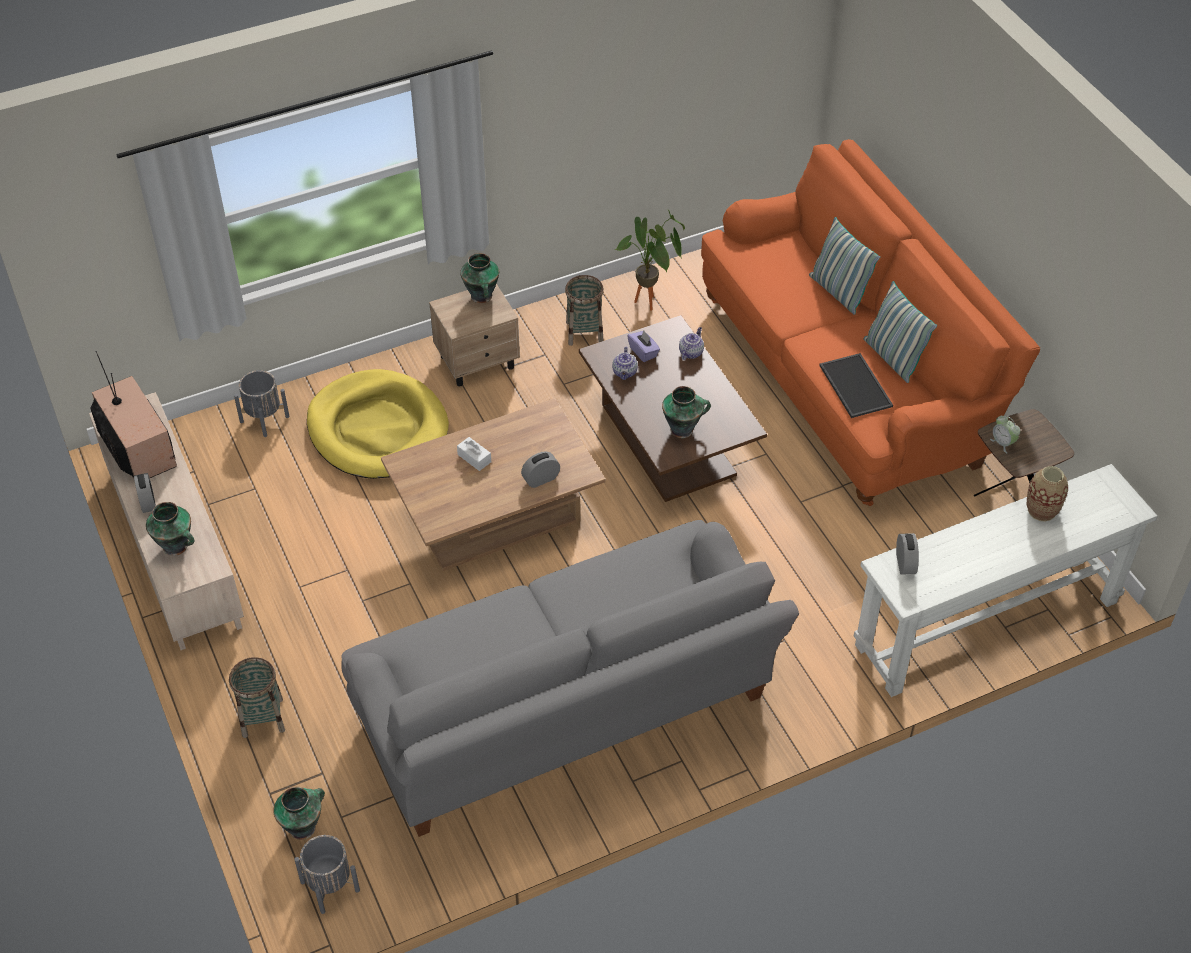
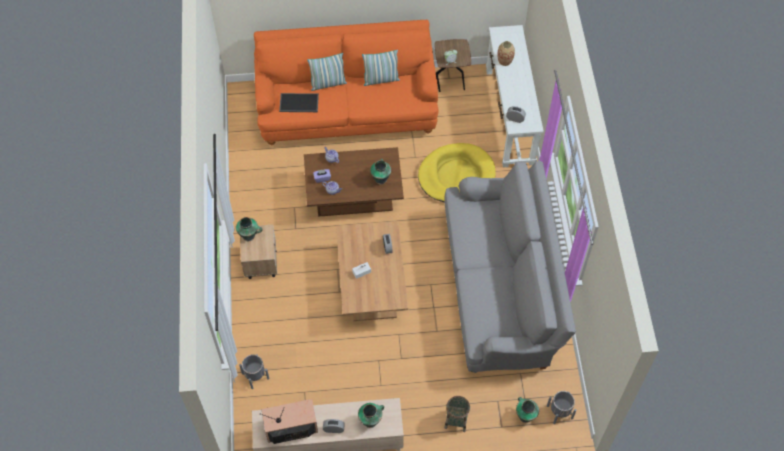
camera: 70 degrees left, 10 degrees up
yellow dog bed [307,369,449,479] -> yellow dog bed moved to [418,143,496,202]
basket [565,275,604,346] -> none
potted plant [615,210,685,310] -> none
tray [819,353,893,418] -> tray moved to [279,93,319,112]

